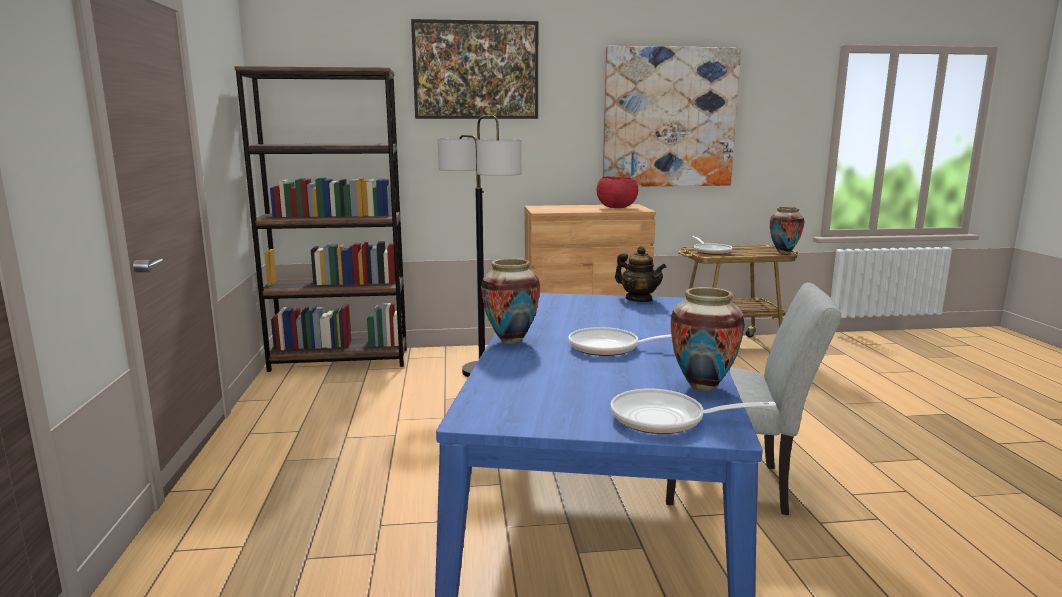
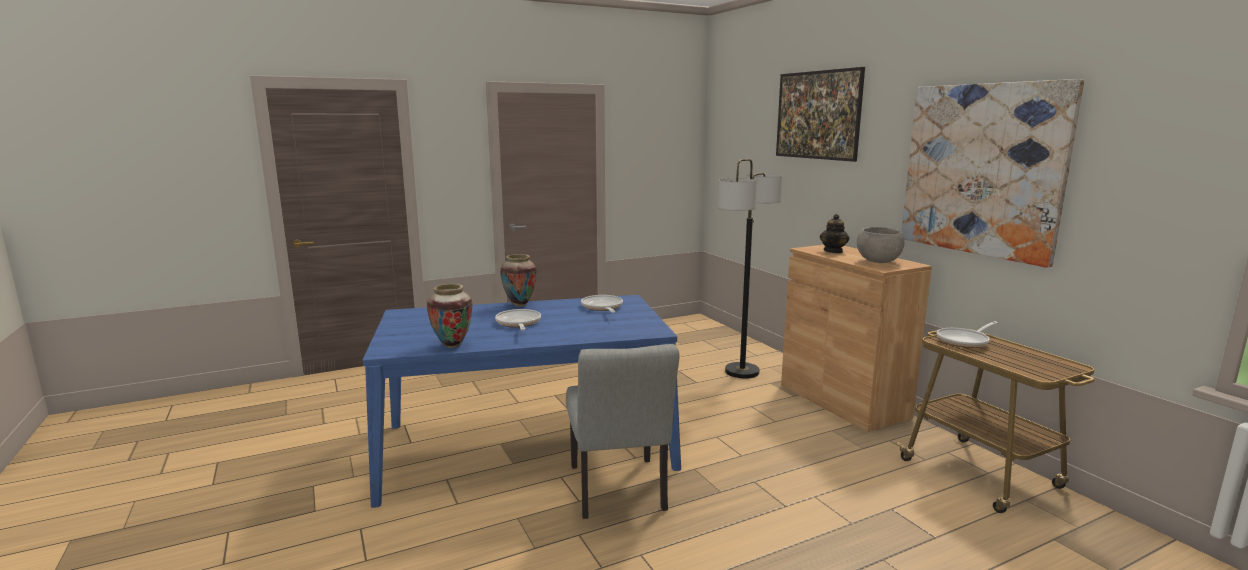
camera: 70 degrees right, 0 degrees up
brown bookcase [234,66,407,372] -> none
red bowl [597,176,638,208] -> grey bowl [857,227,905,263]
frying pan [610,389,776,434] -> frying pan moved to [581,295,623,313]
teapot [615,246,666,302] -> teapot moved to [820,214,849,253]
vase [770,207,804,254] -> none

